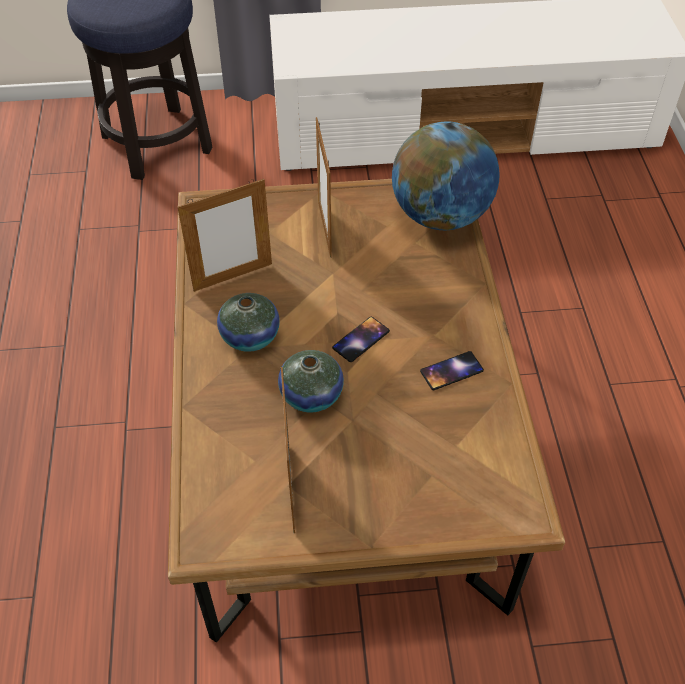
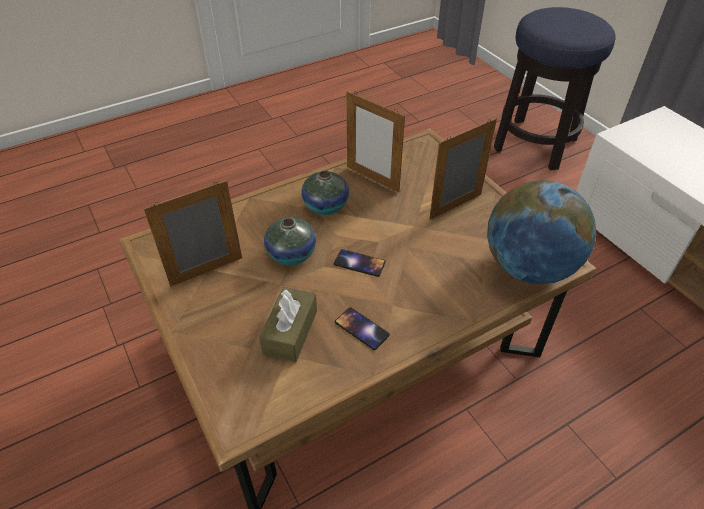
camera: 65 degrees right, 5 degrees down
none -> brown tissue box [259,287,317,362]

